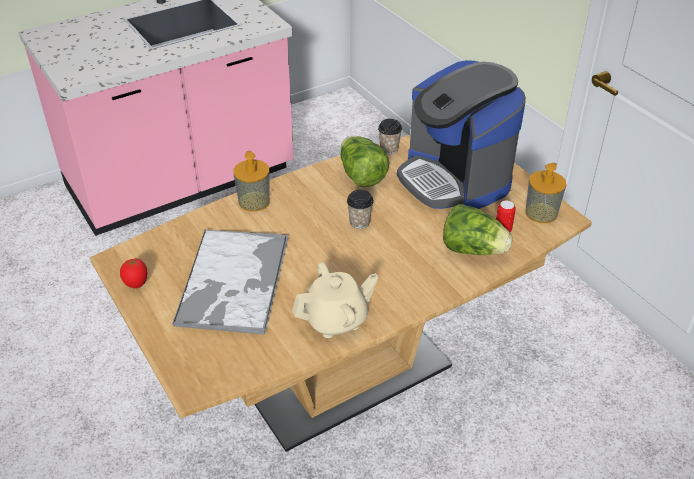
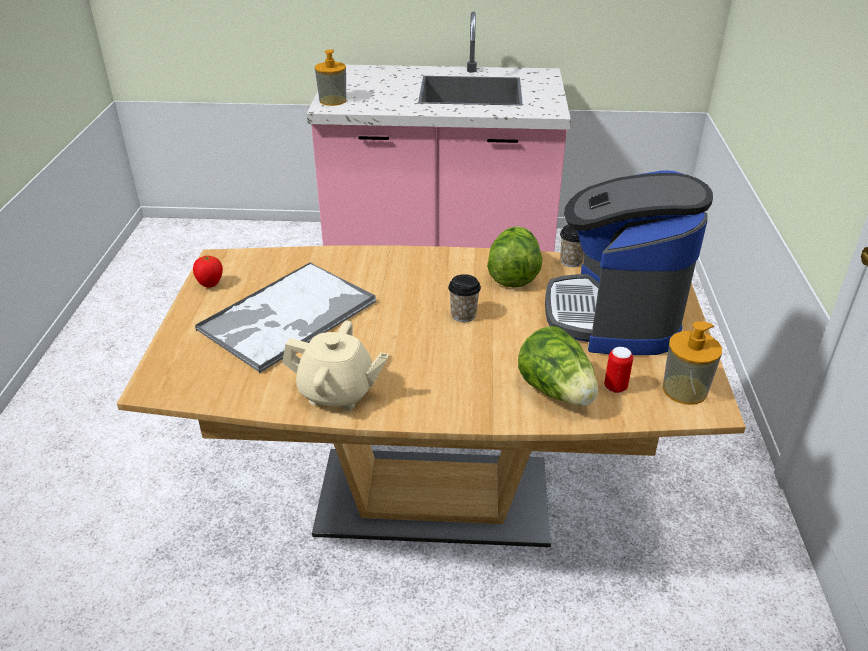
camera: 35 degrees right, 5 degrees down
soap dispenser [233,151,270,212] -> soap dispenser moved to [315,49,346,106]

